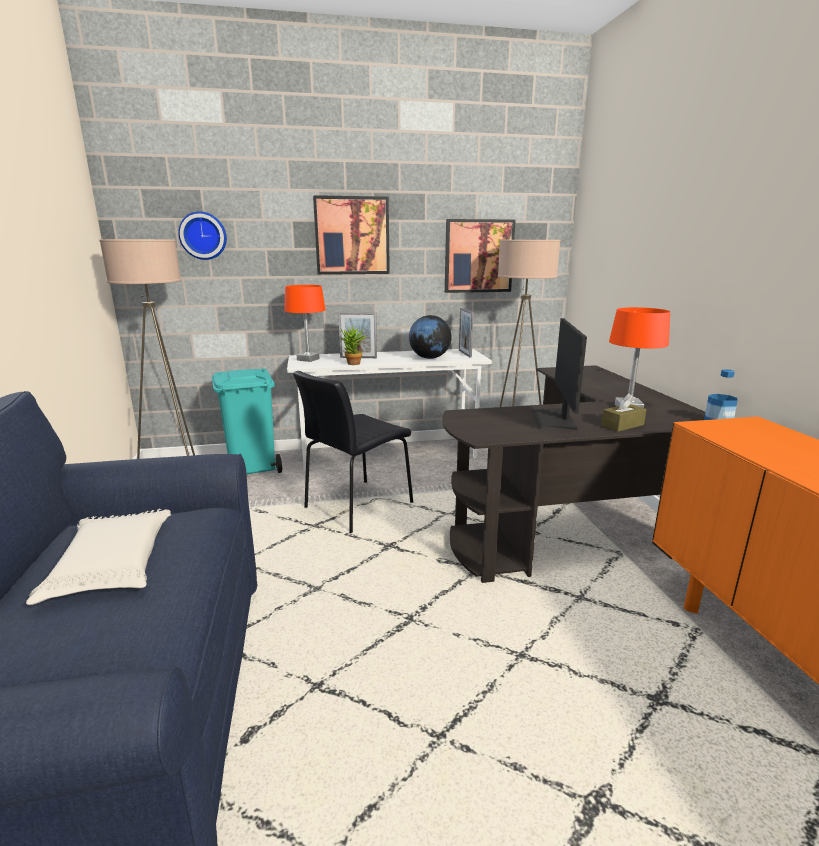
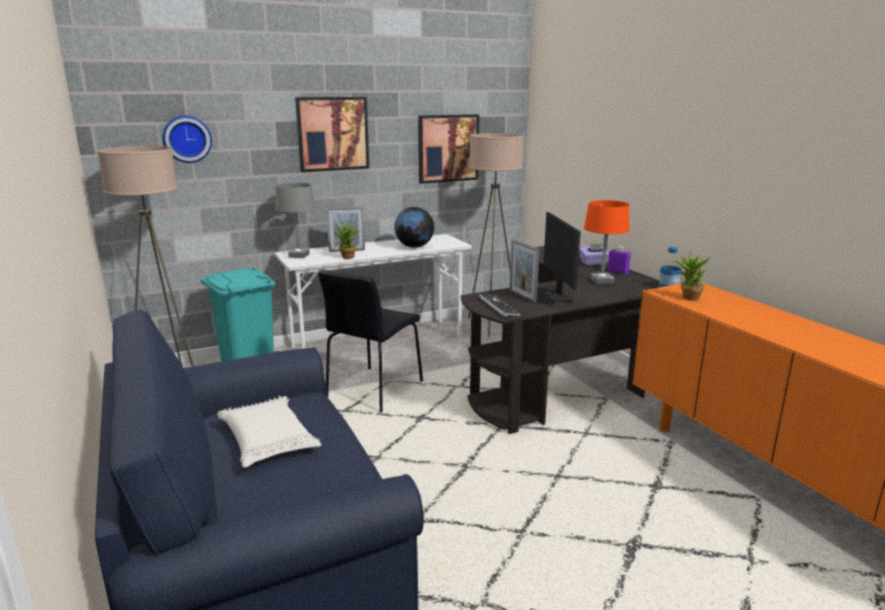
camera: 15 degrees left, 0 degrees up
orange table lamp [284,285,325,362] -> grey table lamp [275,183,316,258]
picture frame [459,308,474,358] -> picture frame moved to [510,239,539,303]
brown tissue box [601,393,646,432] -> none
none -> keyboard [479,294,521,317]
none -> purple tissue box [579,243,609,265]
none -> purple bottle [608,246,631,274]
none -> potted plant [673,251,711,301]

